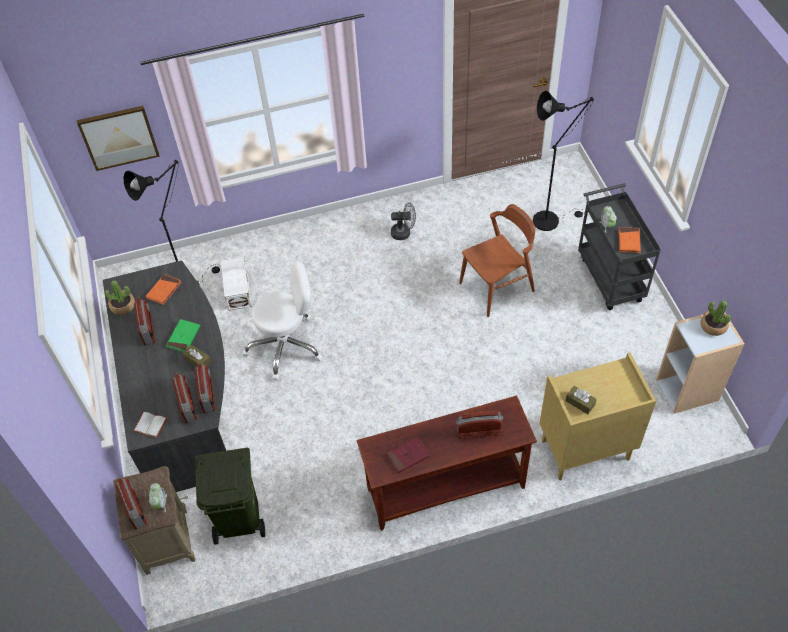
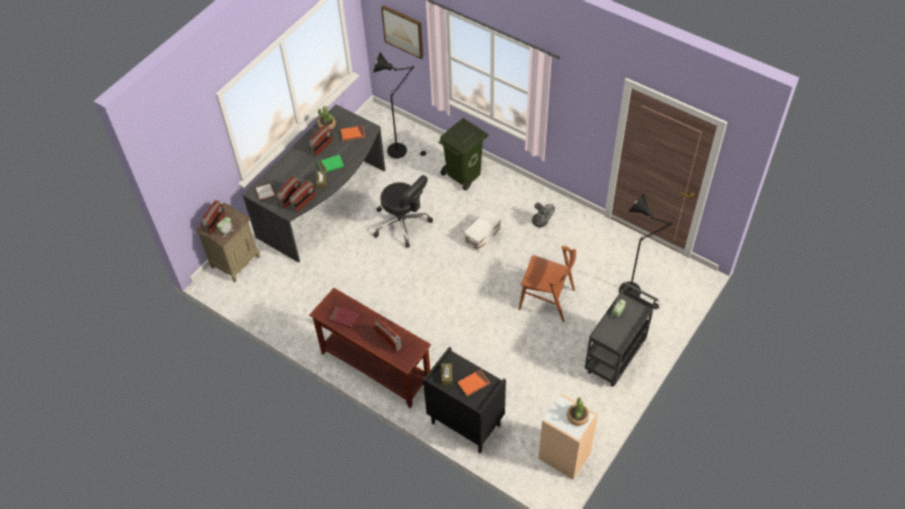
camera: 50 degrees right, 0 degrees up
green trash can [195,448,265,545] -> green trash can moved to [438,118,488,191]
white storage box [221,257,252,311] -> white storage box moved to [464,210,501,252]
white office chair [242,261,323,381] -> black office chair [373,175,433,248]
beige cabinet [539,353,656,480] -> black cabinet [423,347,506,453]
orange book [619,227,641,253] -> orange book moved to [457,370,490,396]

